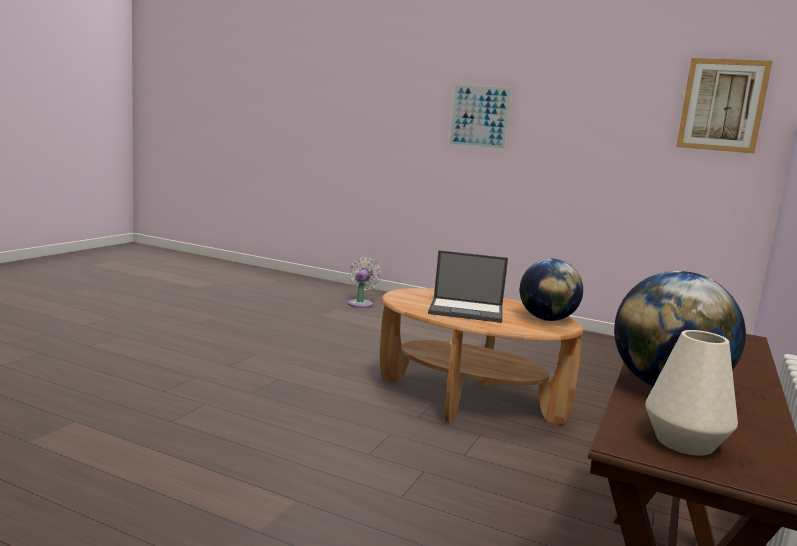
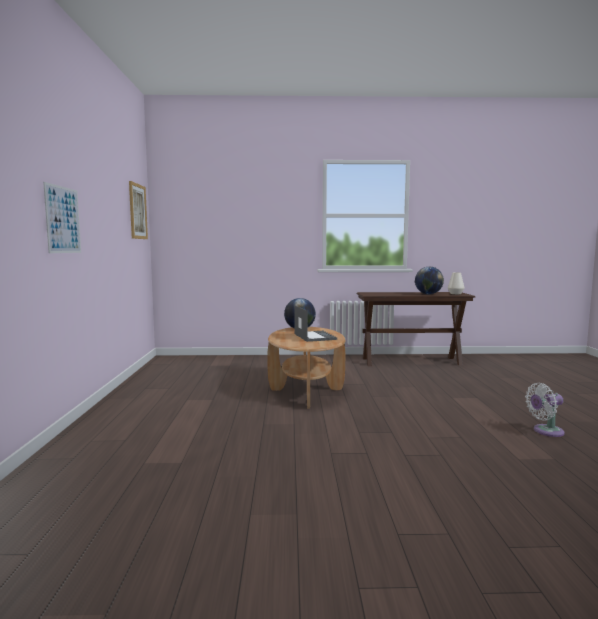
camera: 115 degrees left, 5 degrees down
white fan [348,257,382,308] -> white fan moved to [525,383,565,437]

